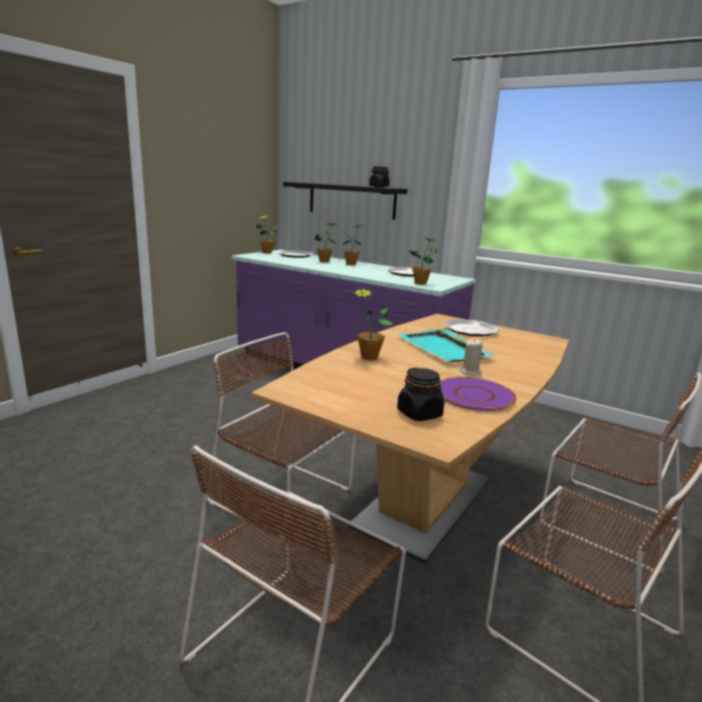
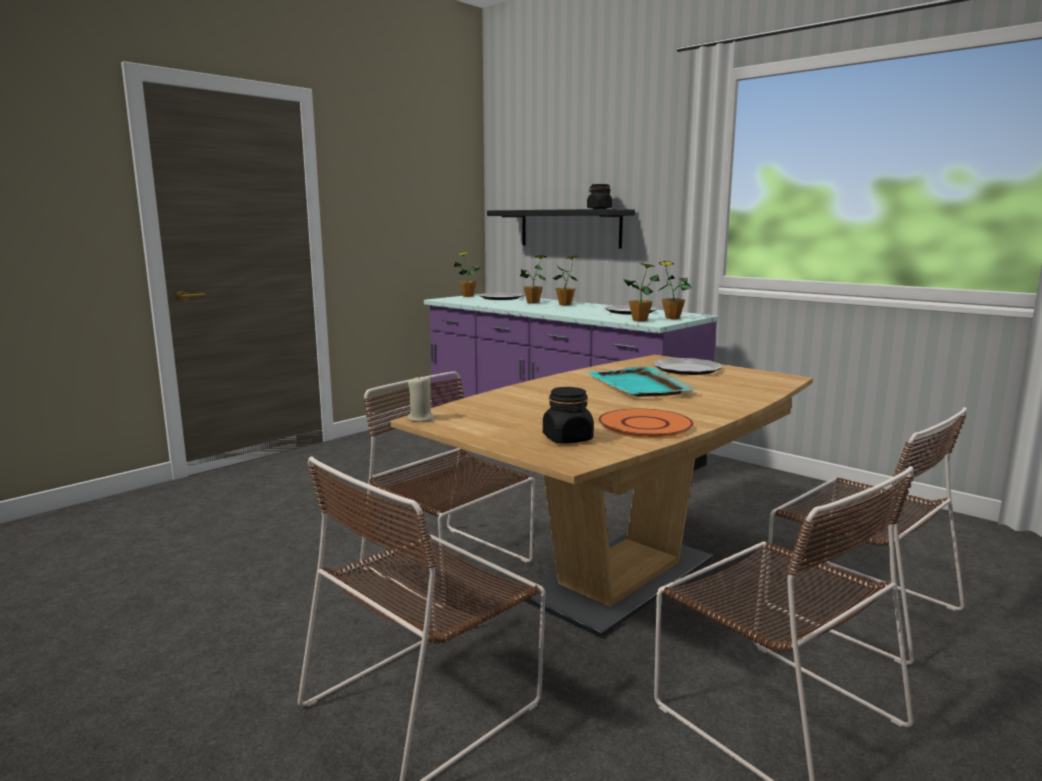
camera: 10 degrees right, 5 degrees down
potted plant [353,288,393,360] -> potted plant moved to [658,261,692,319]
purple plate [439,377,516,411] -> orange plate [598,408,694,438]
beige candle [460,339,482,375] -> beige candle moved to [407,375,436,422]

